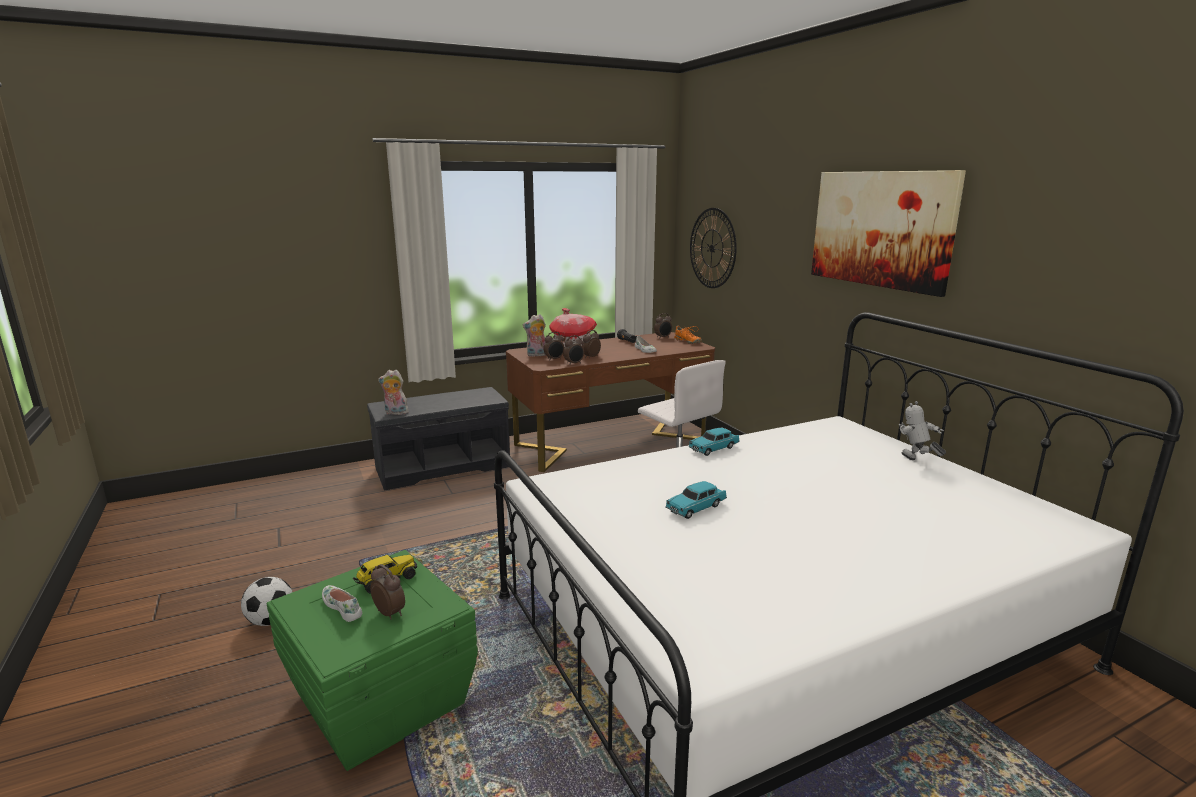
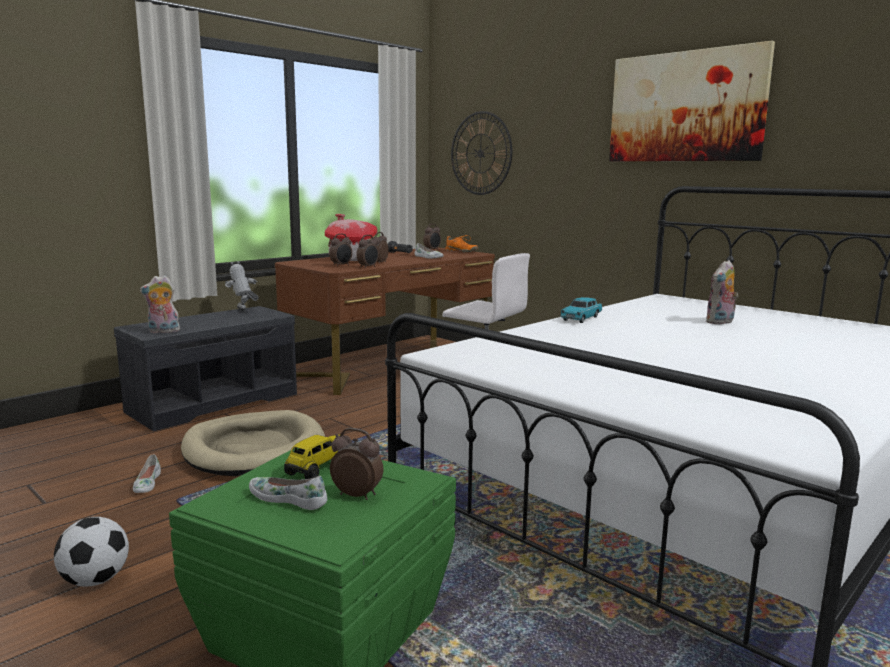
camera: 20 degrees left, 5 degrees down
plush toy [523,314,546,357] -> plush toy moved to [705,260,738,325]
turquoise toy car [665,481,727,519] -> none
toy robot [899,401,946,460] -> toy robot moved to [225,261,259,310]
none -> white shoe [133,454,161,493]
none -> beige dog bed [181,410,325,476]

